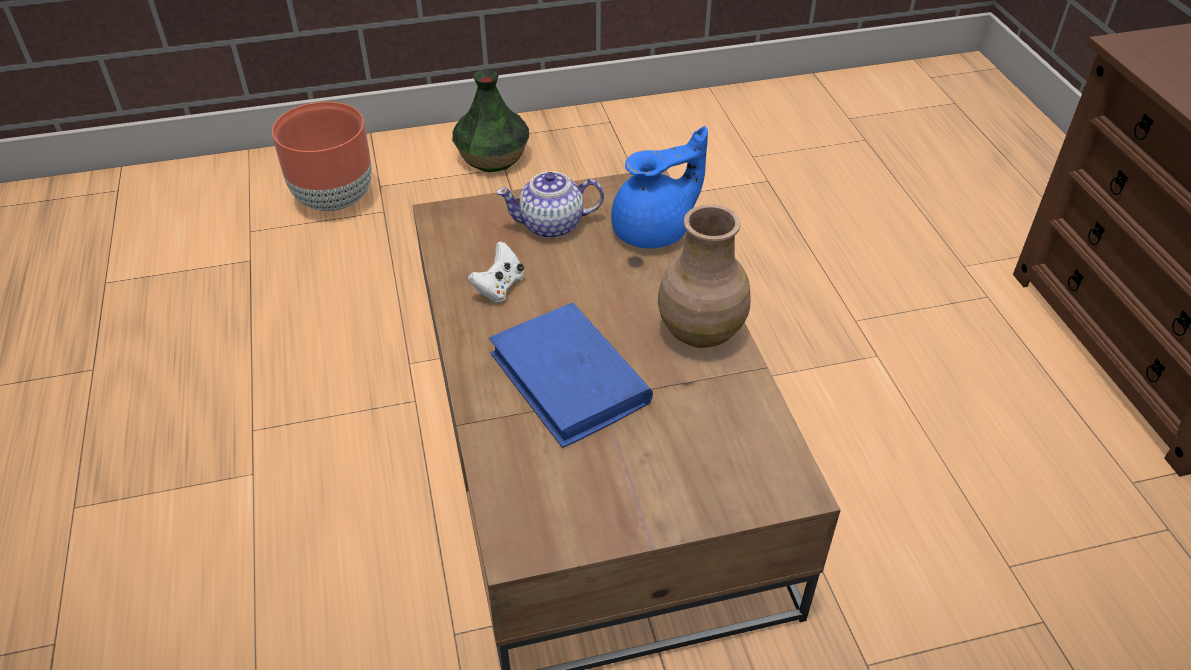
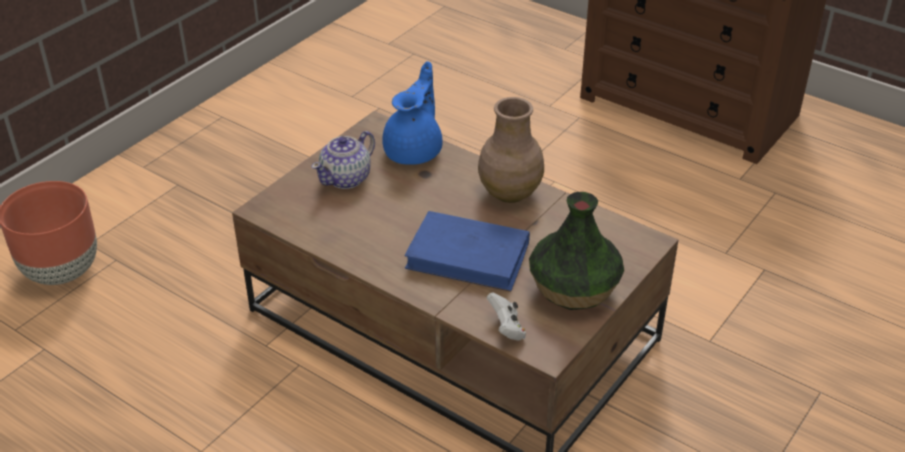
camera: 40 degrees left, 5 degrees down
vase [452,69,529,172] -> vase moved to [529,192,624,310]
white game controller [467,241,524,302] -> white game controller moved to [487,293,526,341]

